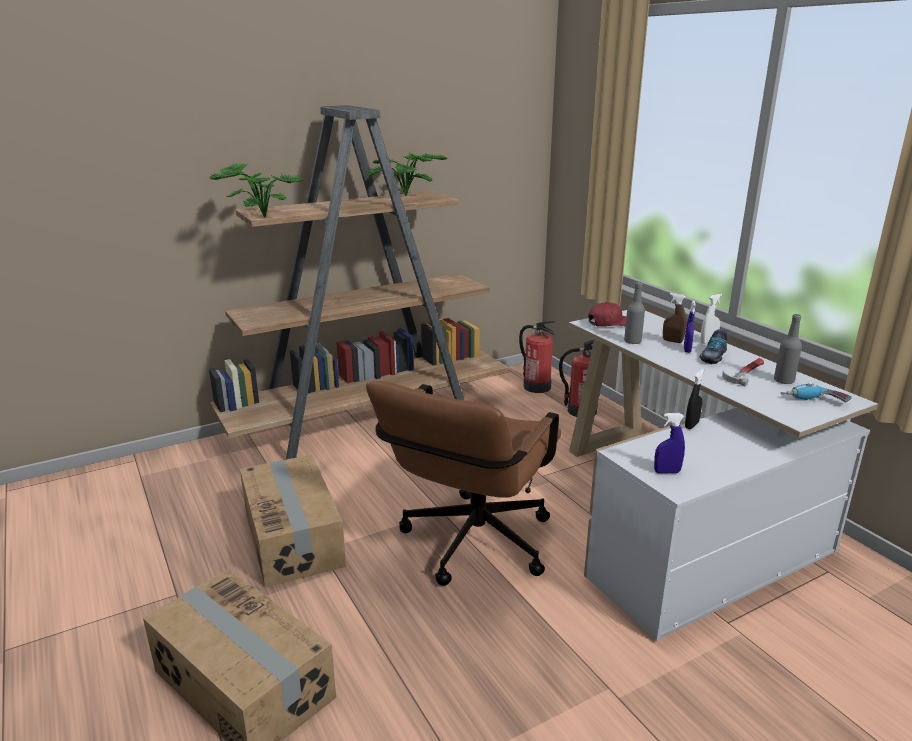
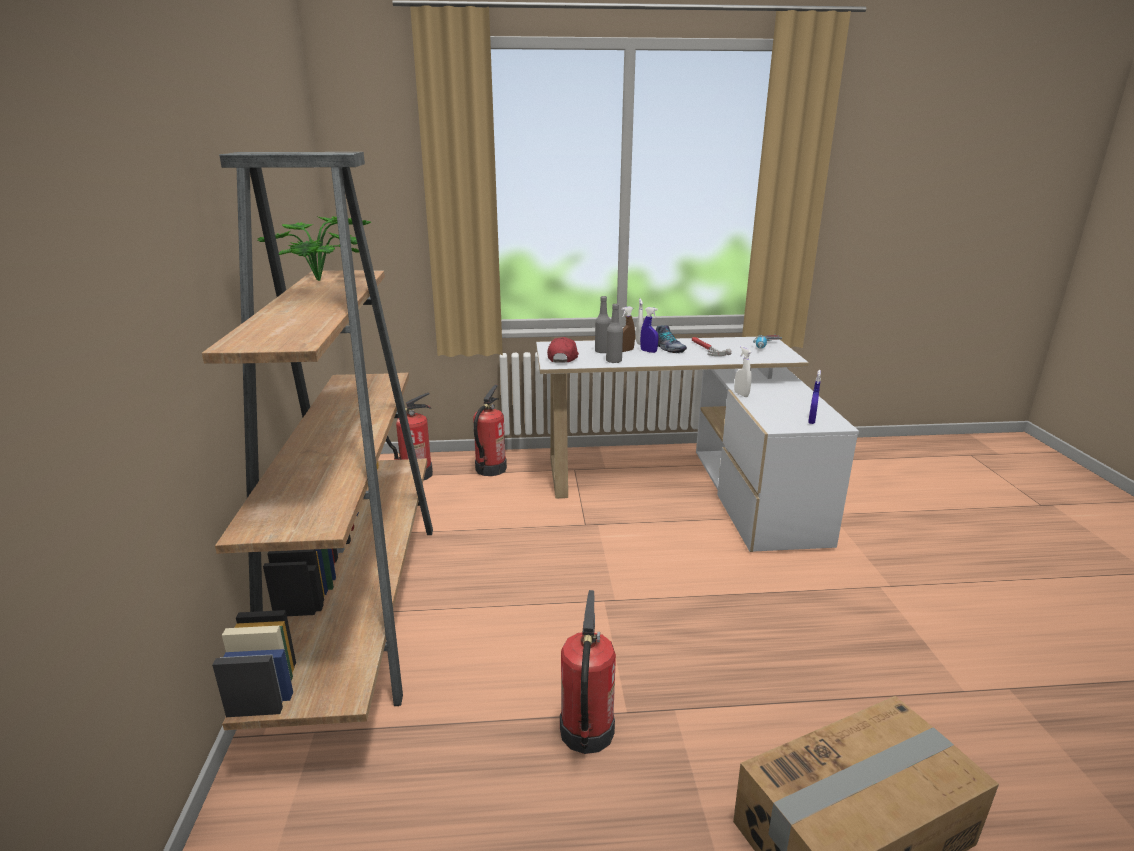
camera: 65 degrees left, 0 degrees up
potted plant [210,163,304,217] -> none
cardboard box [240,455,346,588] -> fire extinguisher [560,590,616,754]
brown office chair [366,381,562,586] -> none
black spray bottle [685,369,705,429] -> white spray bottle [734,346,751,397]
grey bottle [774,314,802,384] -> grey bottle moved to [595,296,611,353]

